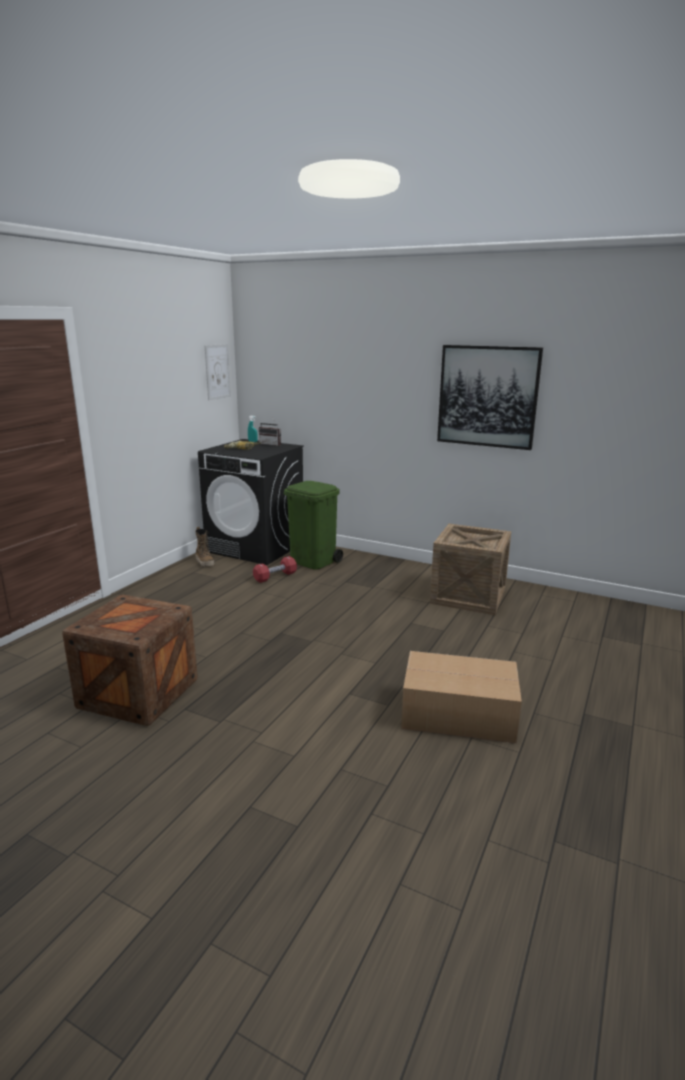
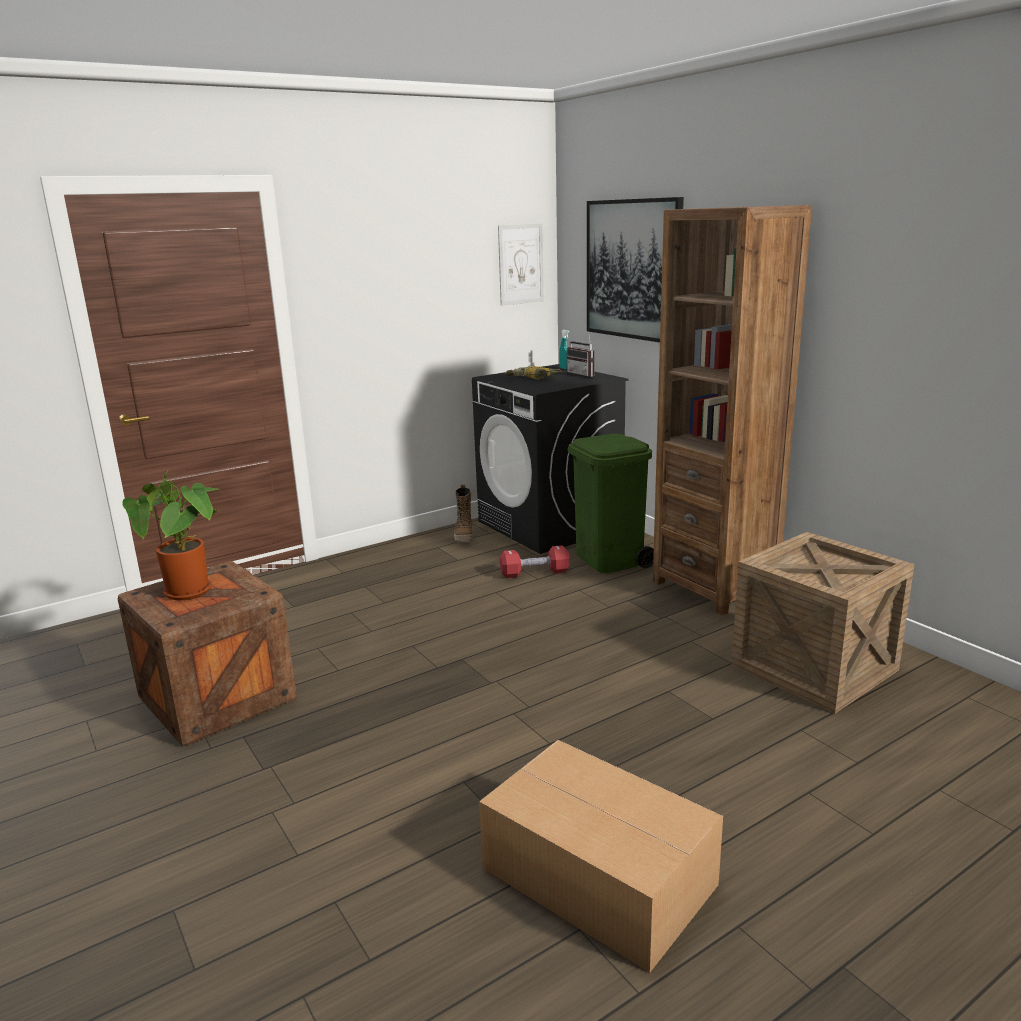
camera: 30 degrees right, 0 degrees up
picture [437,345,543,450] -> picture moved to [587,197,684,343]
none -> potted plant [122,471,219,600]
none -> brown bookcase [653,205,812,616]

